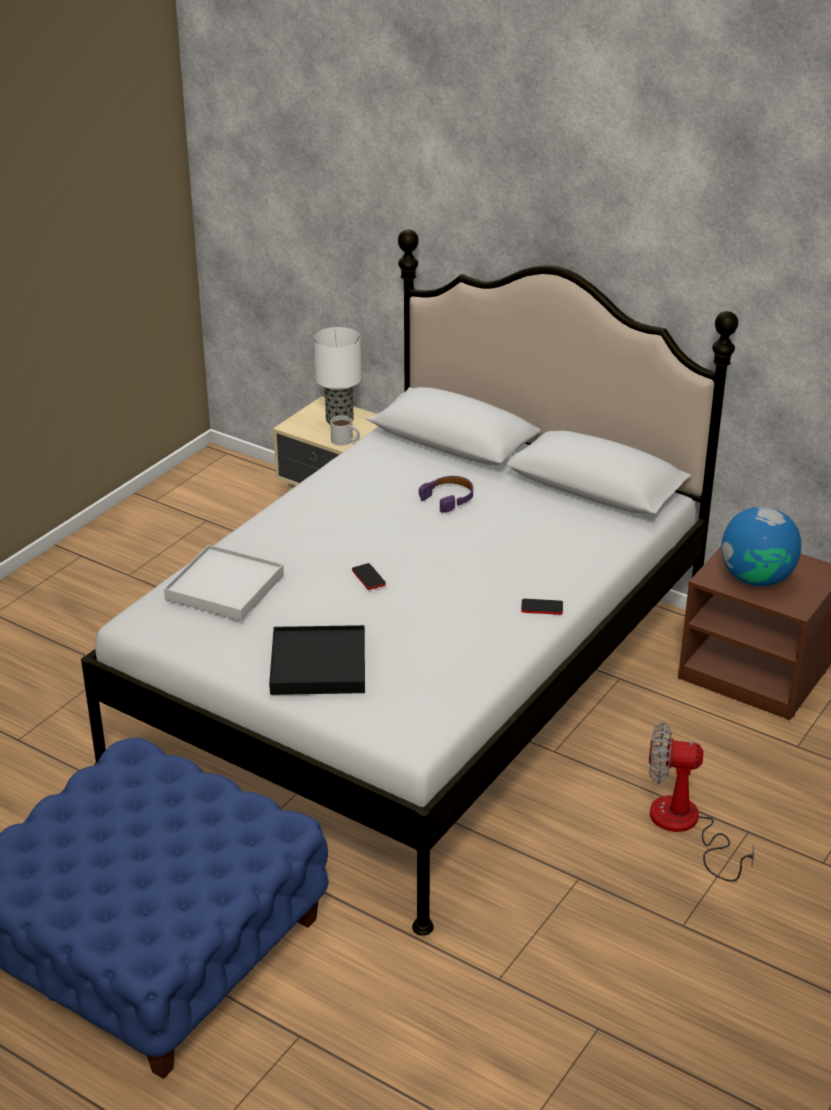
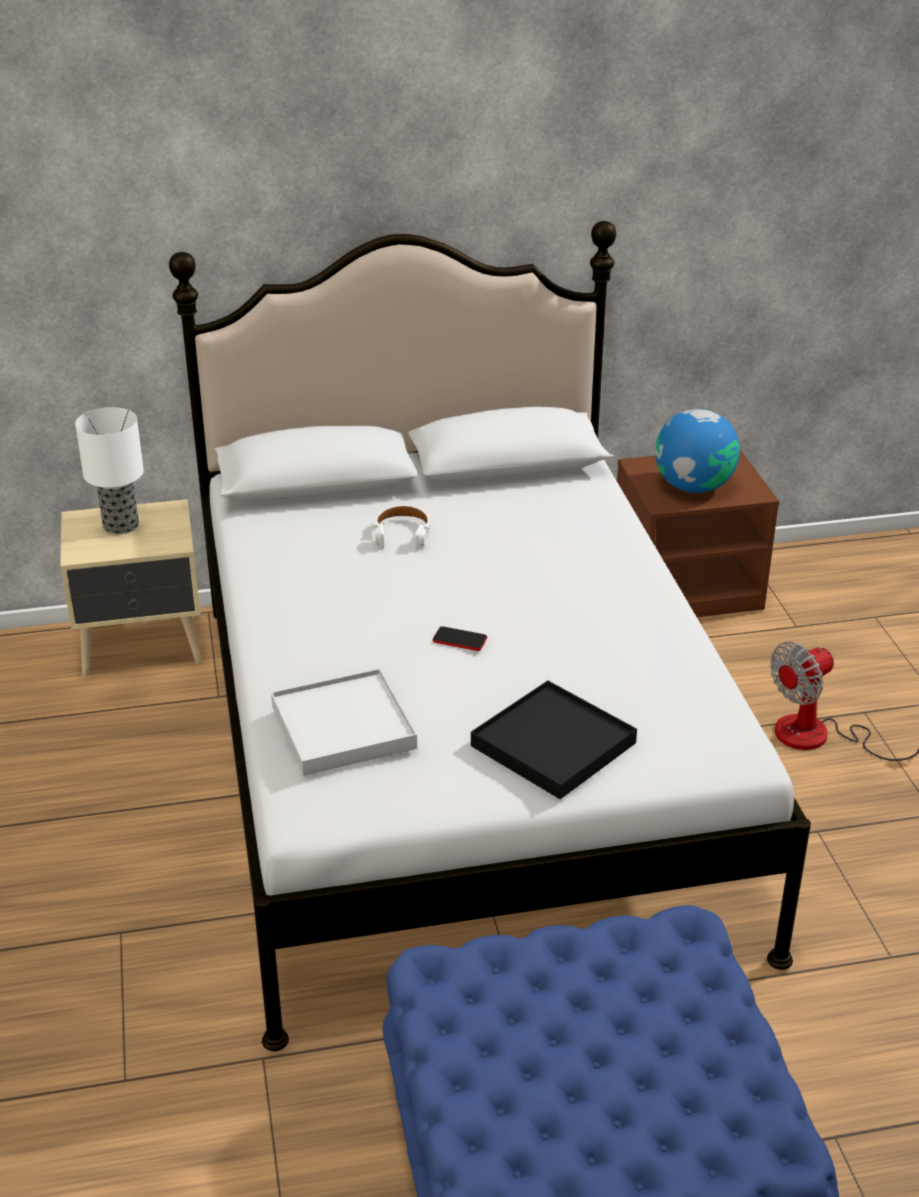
camera: 45 degrees left, 0 degrees up
white mug [330,416,360,446] -> none
purple headphones [419,476,473,513] -> white headphones [374,505,429,549]
phone [521,599,563,615] -> none

